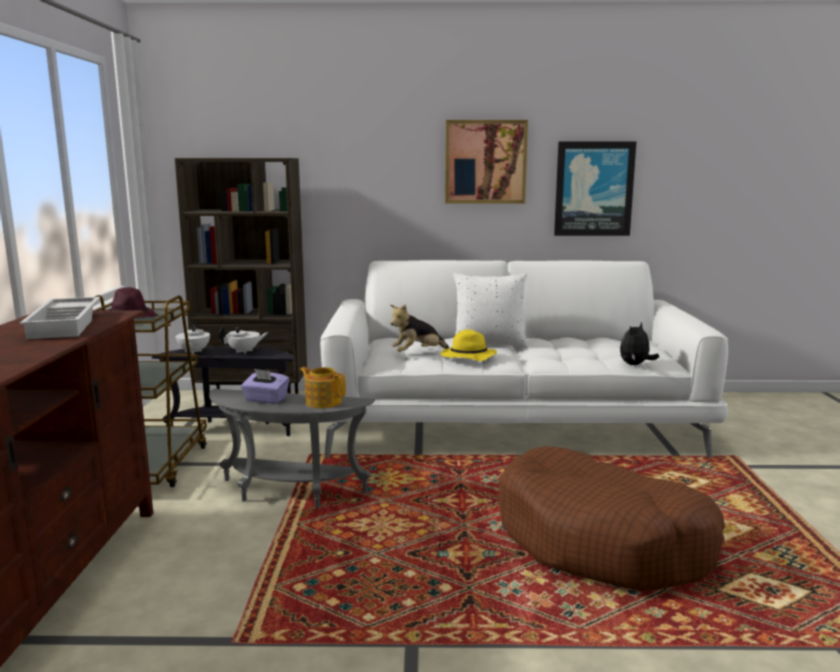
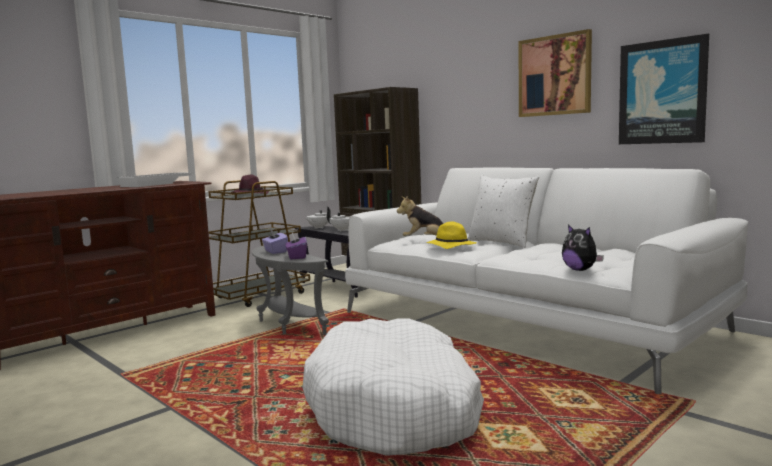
camera: 45 degrees right, 5 degrees down
teapot [300,367,346,408] -> purple tissue box [285,232,307,259]
brown dog bed [499,446,725,591] -> white dog bed [303,318,484,456]
plush toy [620,322,659,365] -> plush toy turned 120 degrees counterclockwise [562,225,604,271]

